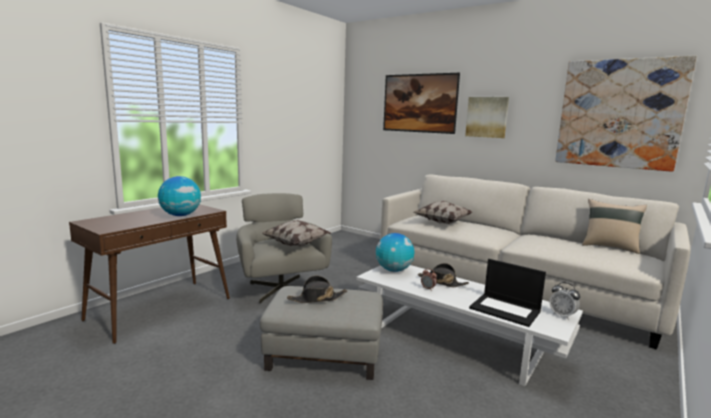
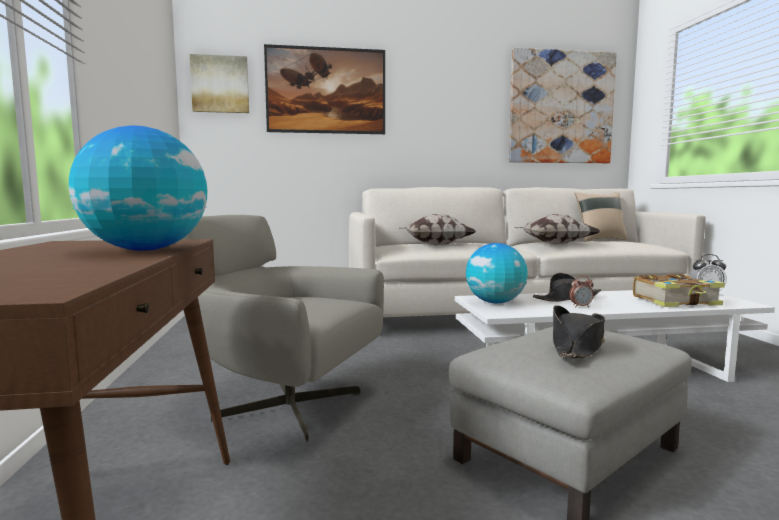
camera: 45 degrees left, 5 degrees down
pillow [261,220,331,247] -> pillow moved to [514,214,600,244]
picture [465,97,509,138] -> picture moved to [190,54,249,113]
laptop [469,259,546,327] -> book [633,274,725,307]

